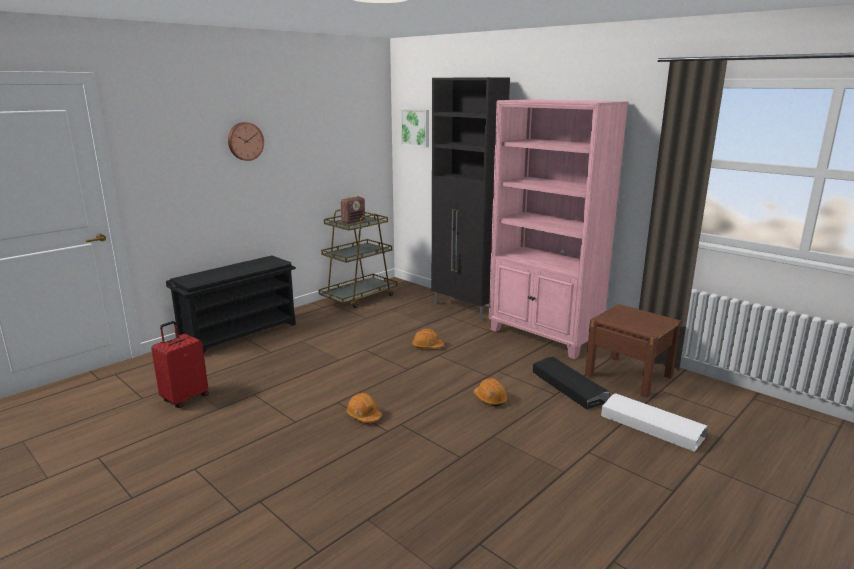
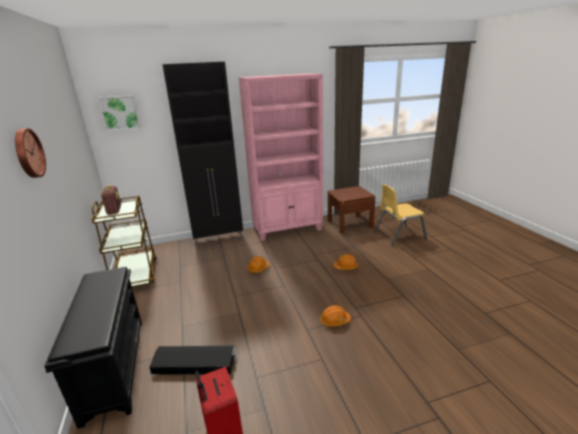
camera: 60 degrees left, 5 degrees up
black storage box [533,357,610,409] -> black storage box moved to [149,346,236,375]
white storage box [601,393,708,452] -> yellow chair [374,184,427,246]

